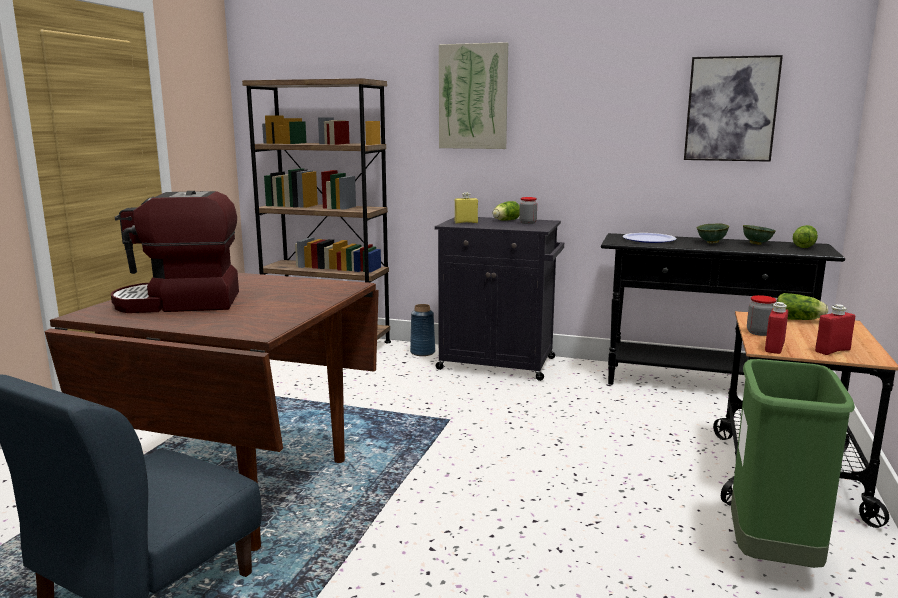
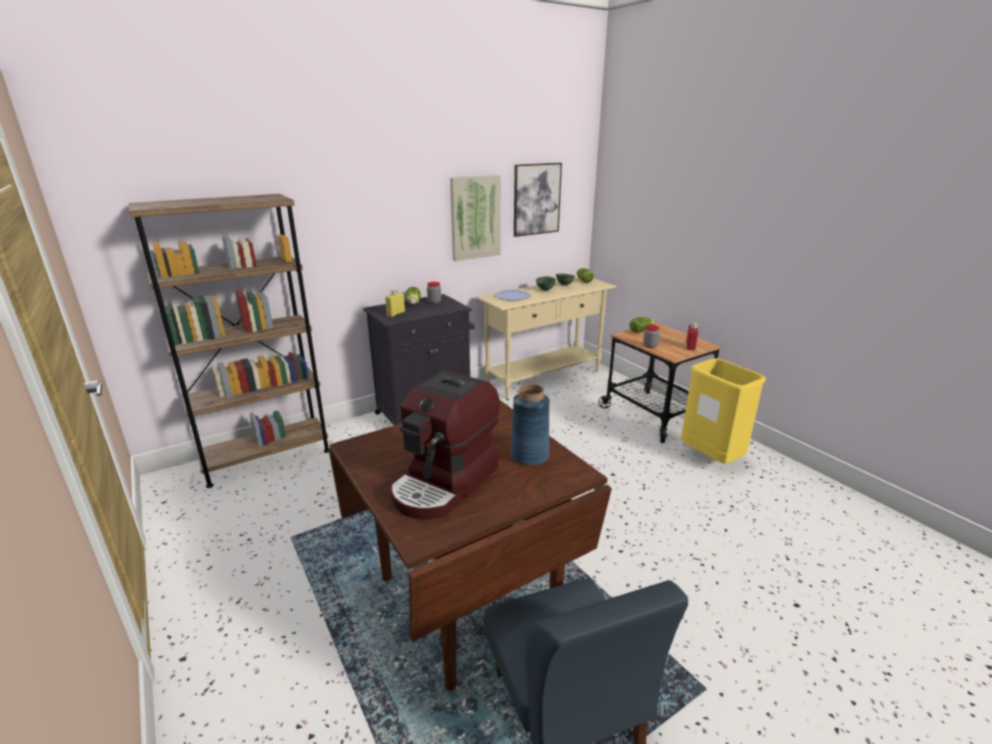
camera: 50 degrees left, 10 degrees up
blue vase [410,304,435,356] -> blue vase moved to [511,384,550,466]
picture [439,42,508,149] -> picture moved to [450,175,501,261]
black console table [601,233,845,385] -> beige console table [476,278,616,399]
green trash can [731,359,855,568] -> yellow trash can [681,358,766,464]
red bottle [765,302,788,354] -> none

